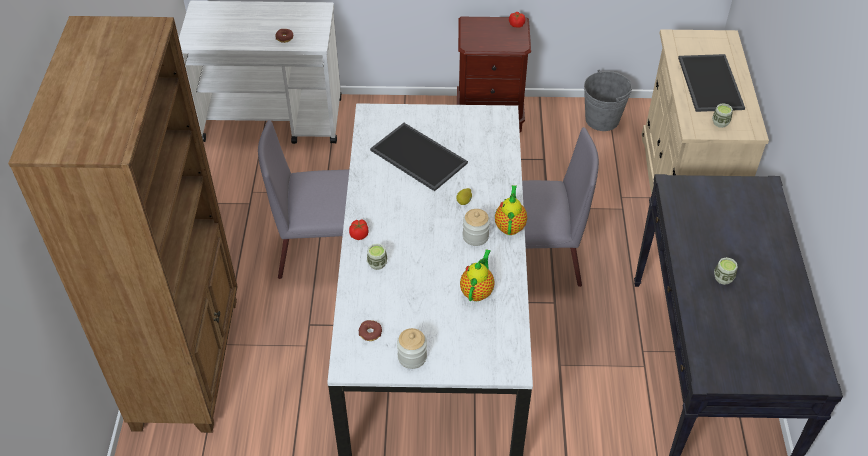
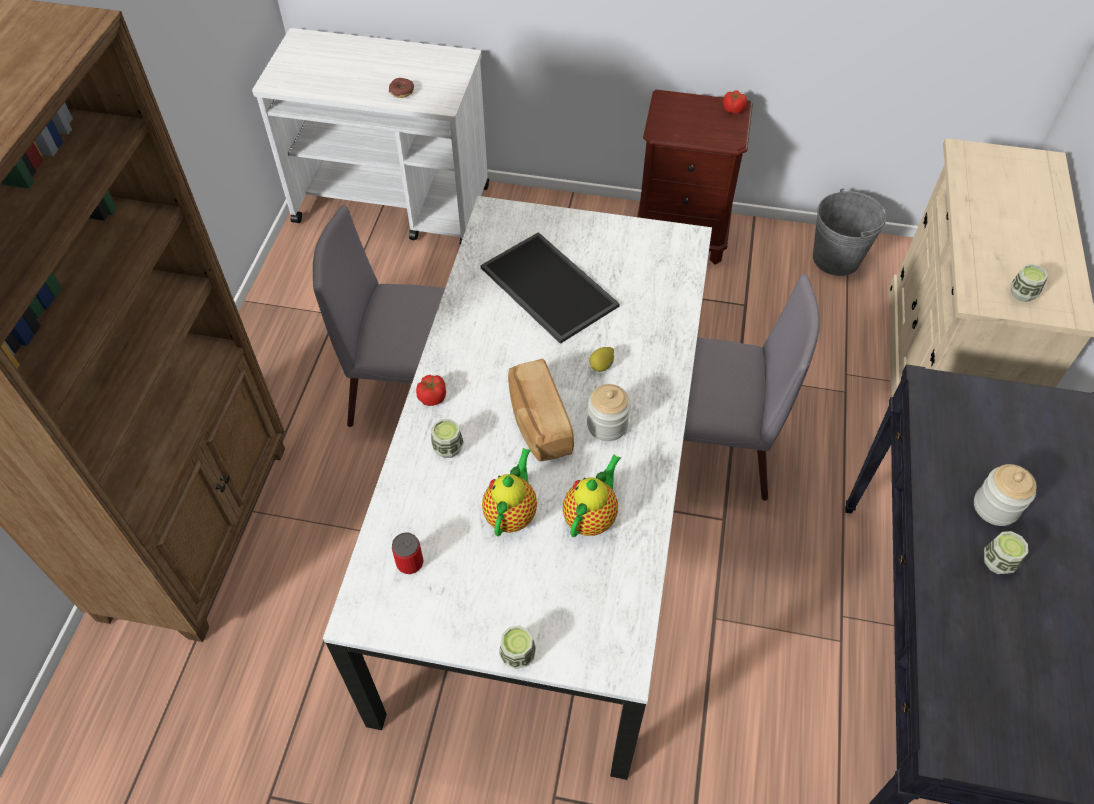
camera: 10 degrees right, 5 degrees up
donut [359,320,382,341] -> can [392,532,423,574]
jar [397,328,427,369] -> jar moved to [974,464,1036,526]
teapot [495,185,527,235] -> teapot moved to [482,448,537,536]
tray [678,54,745,112] -> none
none -> cup [499,626,536,669]
none -> bread [508,359,574,462]

